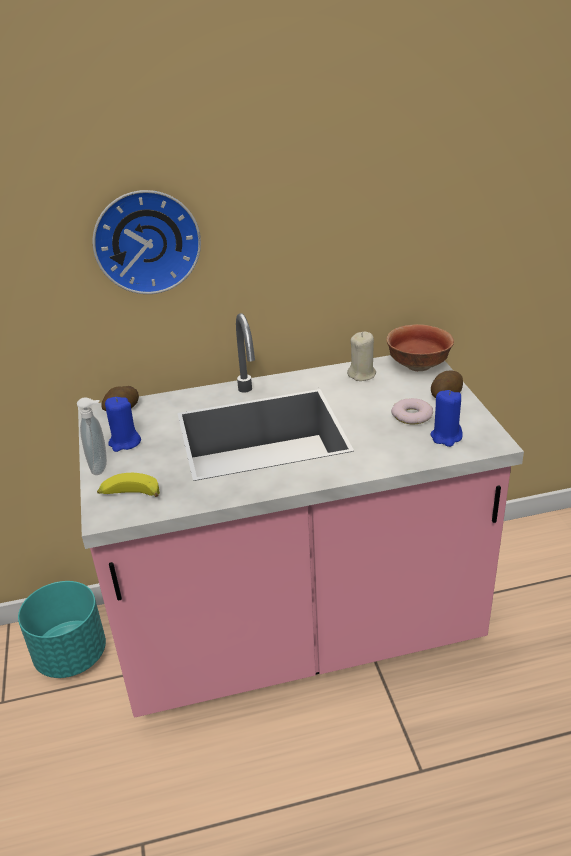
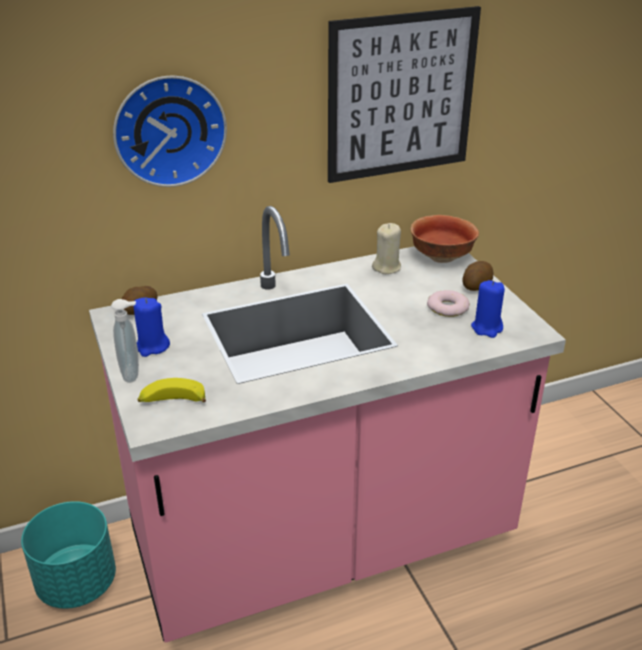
camera: 10 degrees left, 0 degrees up
none -> picture [328,6,481,183]

